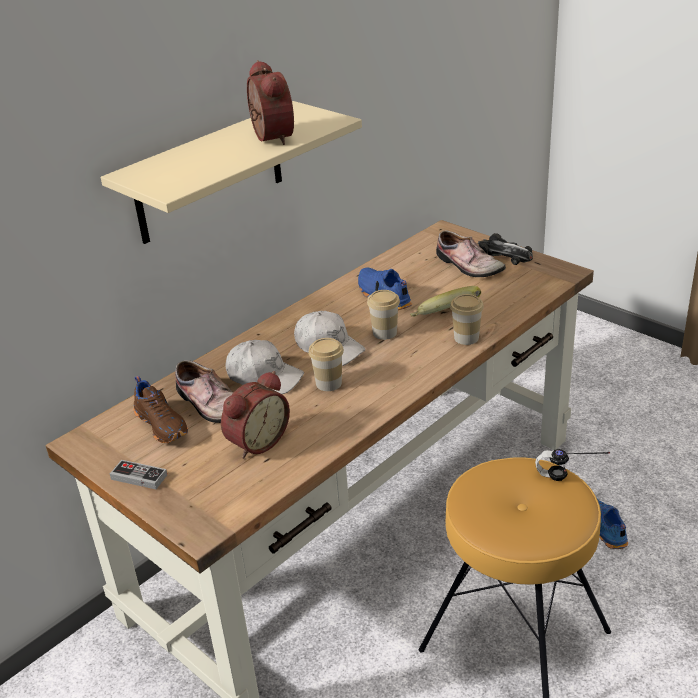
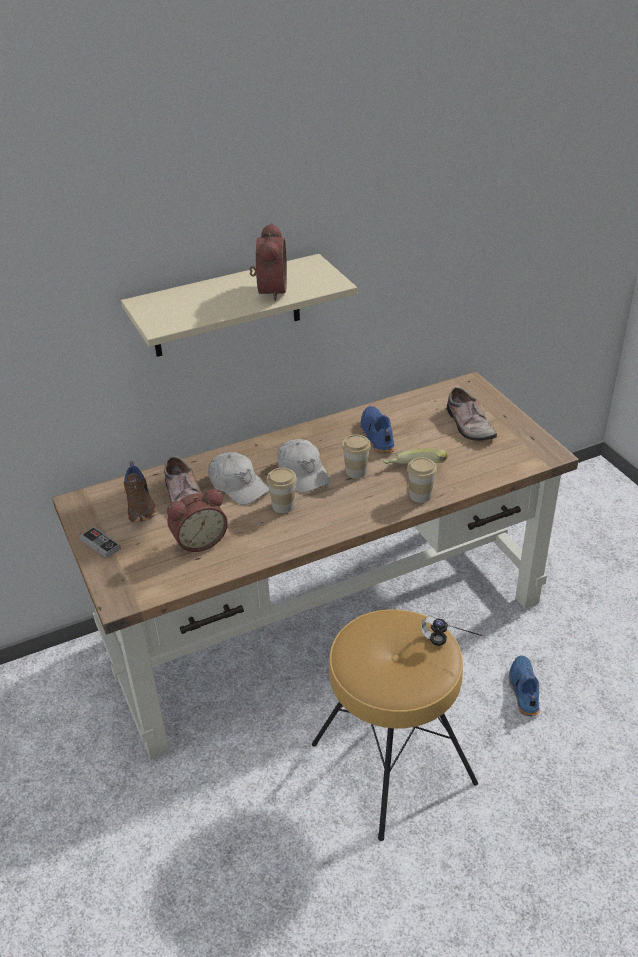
camera: 20 degrees right, 5 degrees up
toy car [478,233,533,265] -> none

